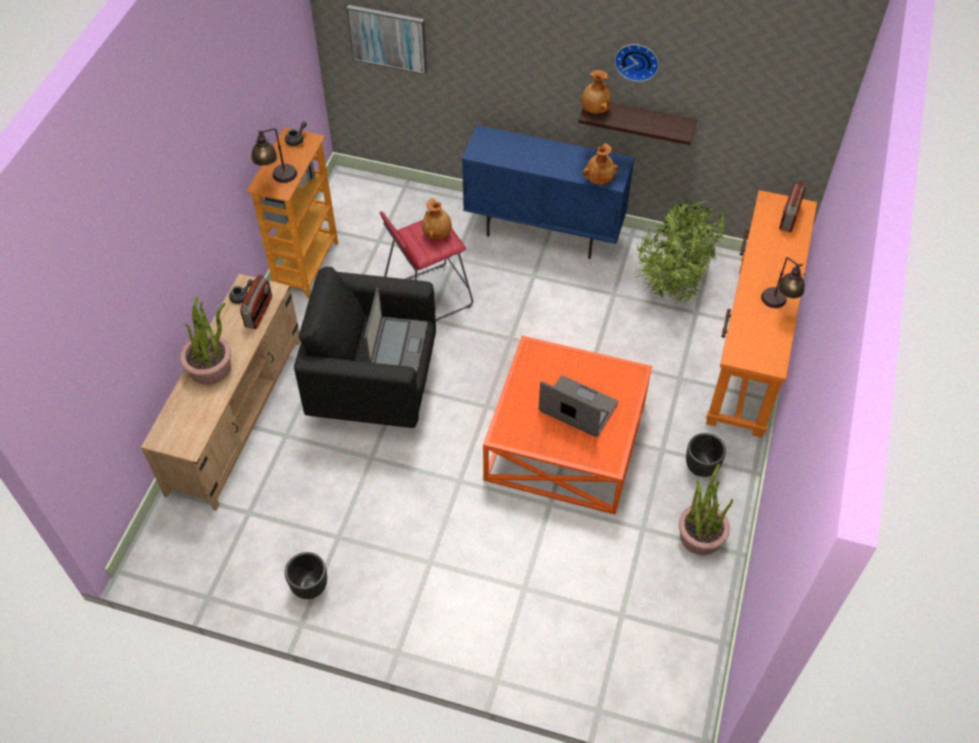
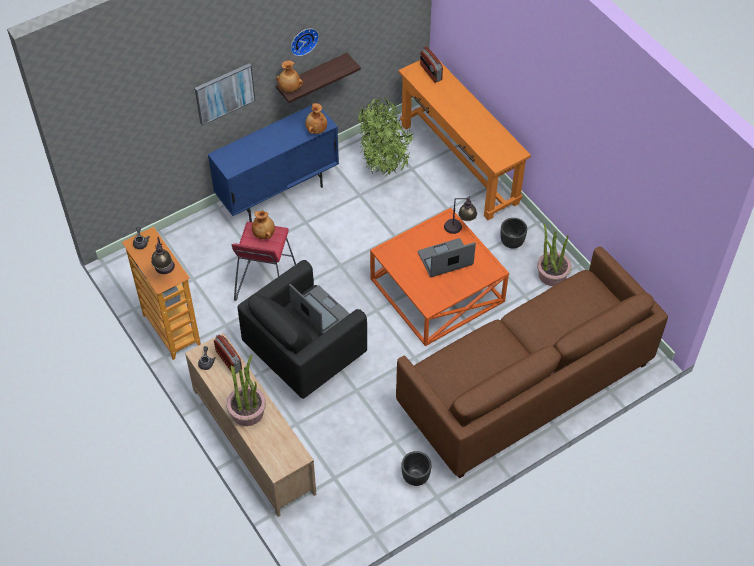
camera: 50 degrees left, 0 degrees up
picture [347,5,427,75] -> picture moved to [195,63,255,126]
table lamp [761,257,806,308] -> table lamp moved to [444,196,477,234]
none -> brown sofa [396,247,668,478]

